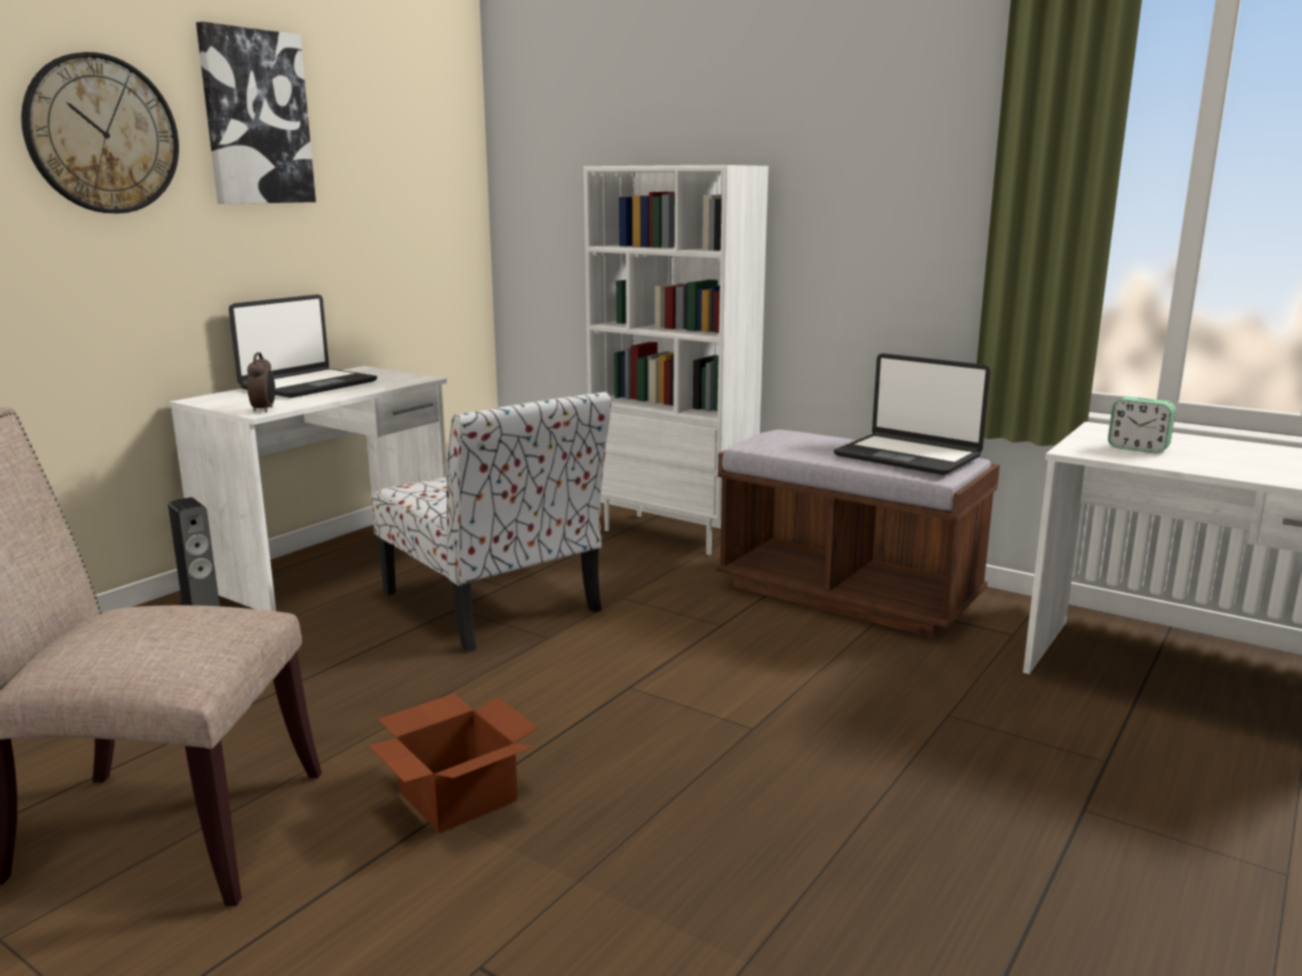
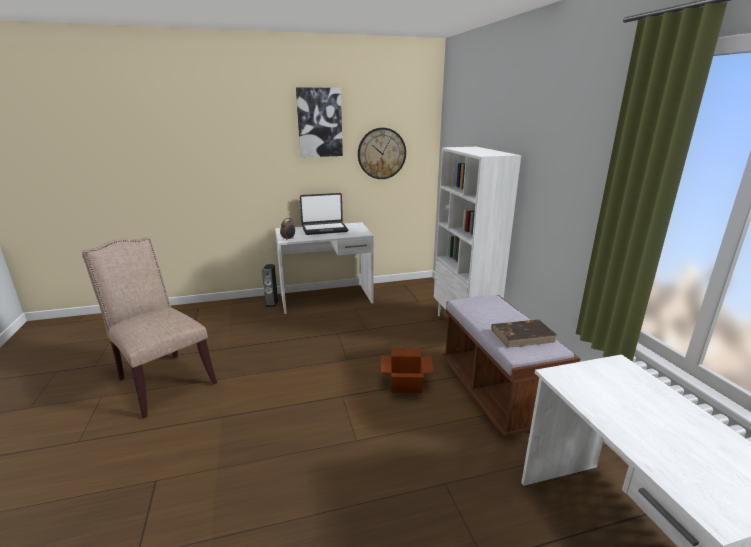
camera: 40 degrees right, 5 degrees up
wall clock [21,52,179,213] -> wall clock moved to [358,128,406,179]
cardboard box [368,693,538,834] -> cardboard box moved to [381,348,434,393]
chair [372,391,612,652] -> none
laptop [834,353,990,475] -> brown book [491,319,557,348]
alarm clock [1108,397,1176,454] -> none

